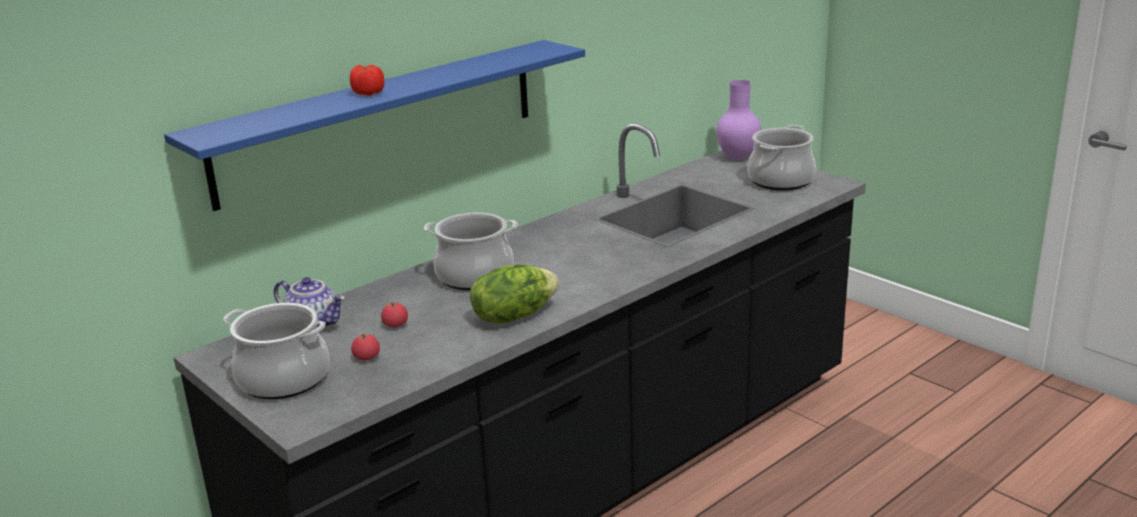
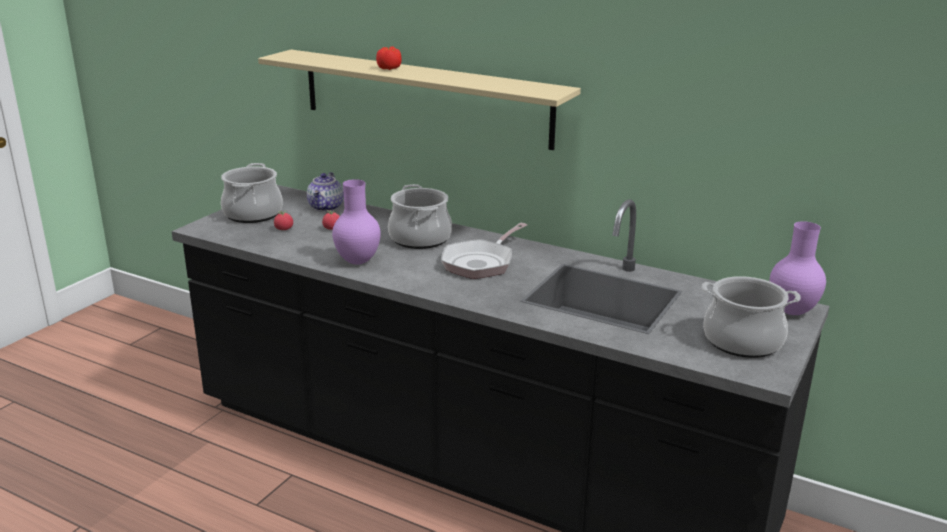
camera: 70 degrees right, 0 degrees up
blue shelf [164,40,585,211] -> beige shelf [258,50,581,150]
lettuce [470,264,559,323] -> purple vase [332,179,381,265]
none -> frying pan [441,223,527,279]

